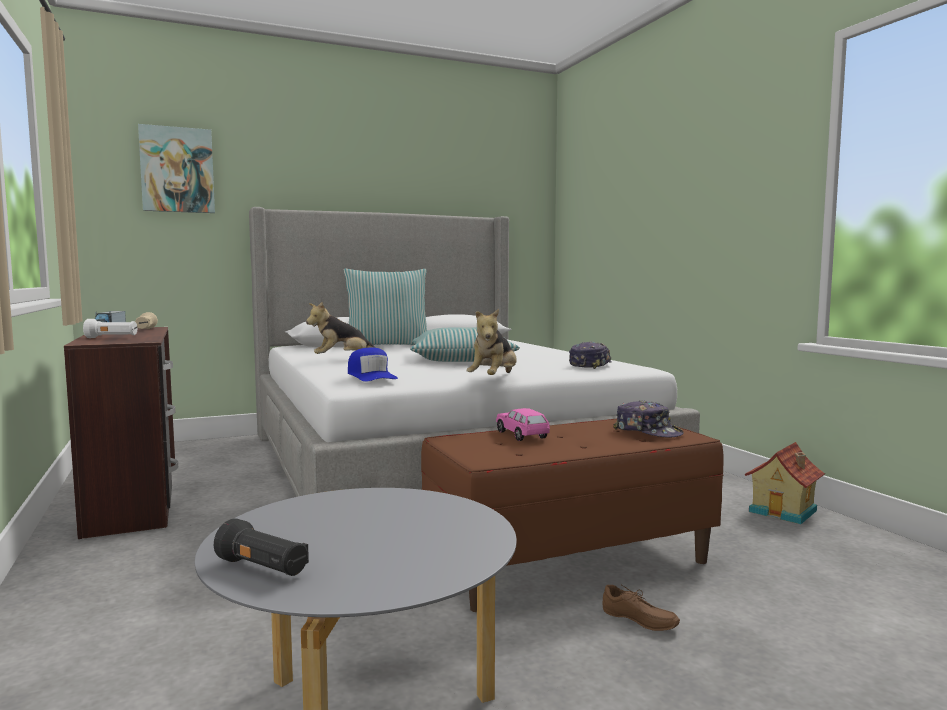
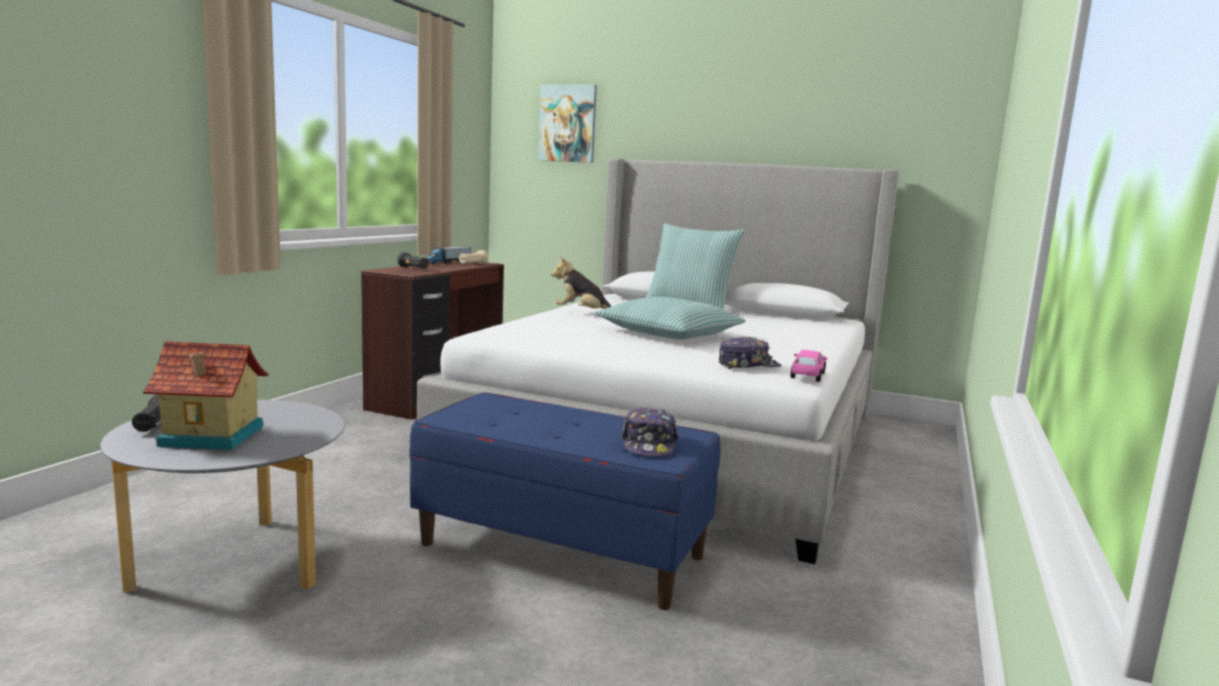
camera: 45 degrees right, 5 degrees up
white flashlight [83,319,137,338] -> black flashlight [397,252,429,269]
blue cap [348,347,398,382] -> none
brown bench [421,418,723,612] -> blue bench [409,393,721,610]
plush toy [467,309,517,375] -> none
pink toy car [496,408,550,441] -> pink toy car moved to [790,350,827,382]
brown shoe [603,585,680,631] -> none
toy house [745,442,825,524] -> toy house moved to [143,341,269,450]

